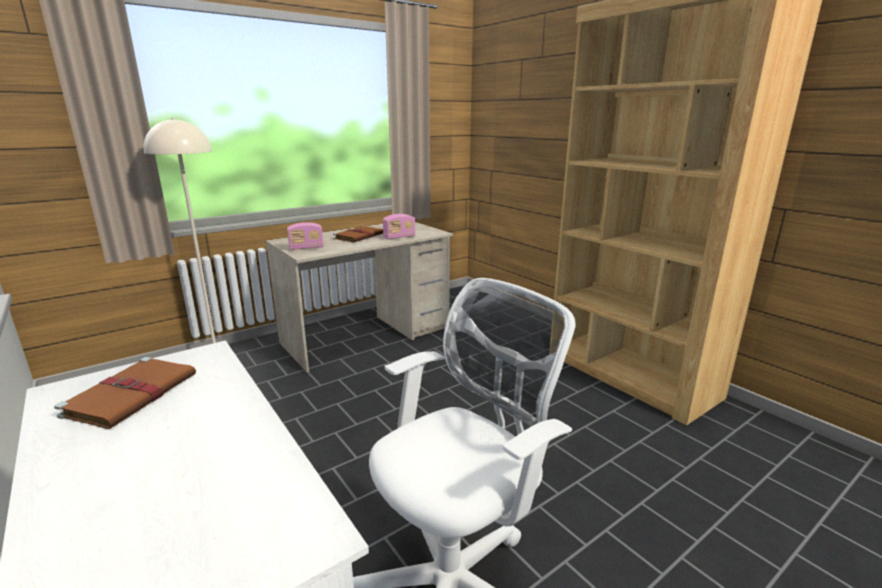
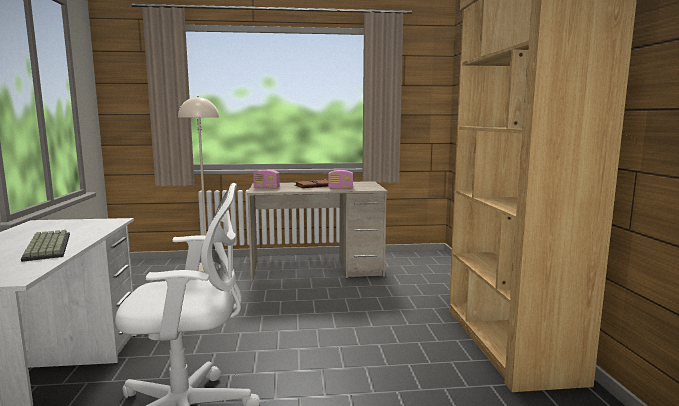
camera: 30 degrees right, 10 degrees down
brown book [54,357,196,429] -> none
none -> keyboard [21,230,70,262]

